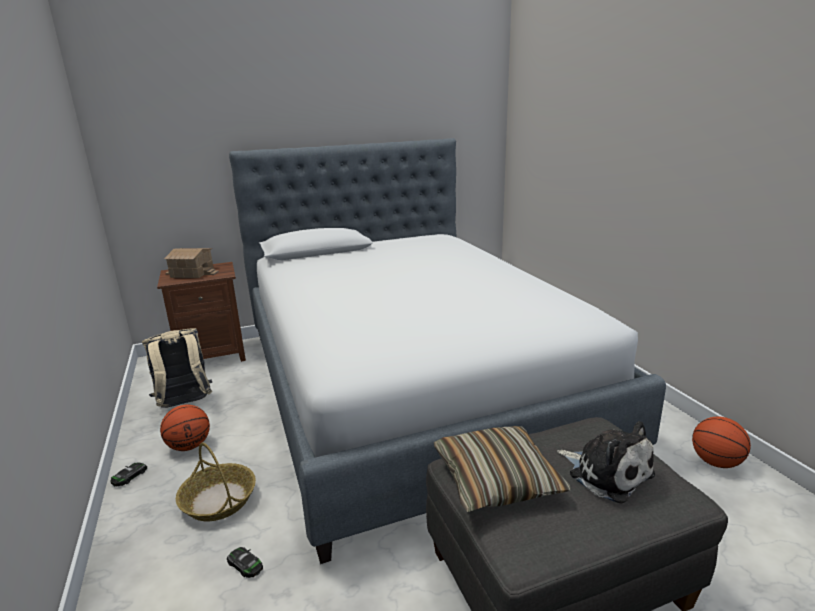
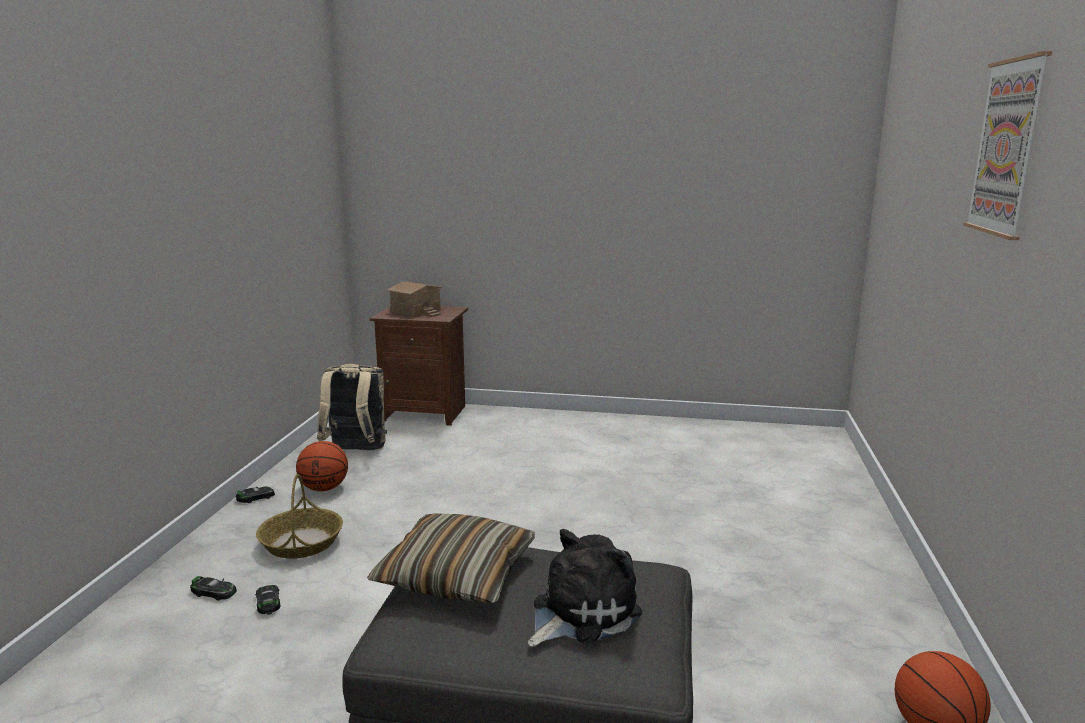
camera: 30 degrees right, 5 degrees down
bed [229,138,666,564] -> none
plush toy [557,421,655,504] -> plush toy turned 120 degrees counterclockwise [528,529,642,647]
none -> toy car [190,576,237,600]
none -> picture [964,51,1052,240]

